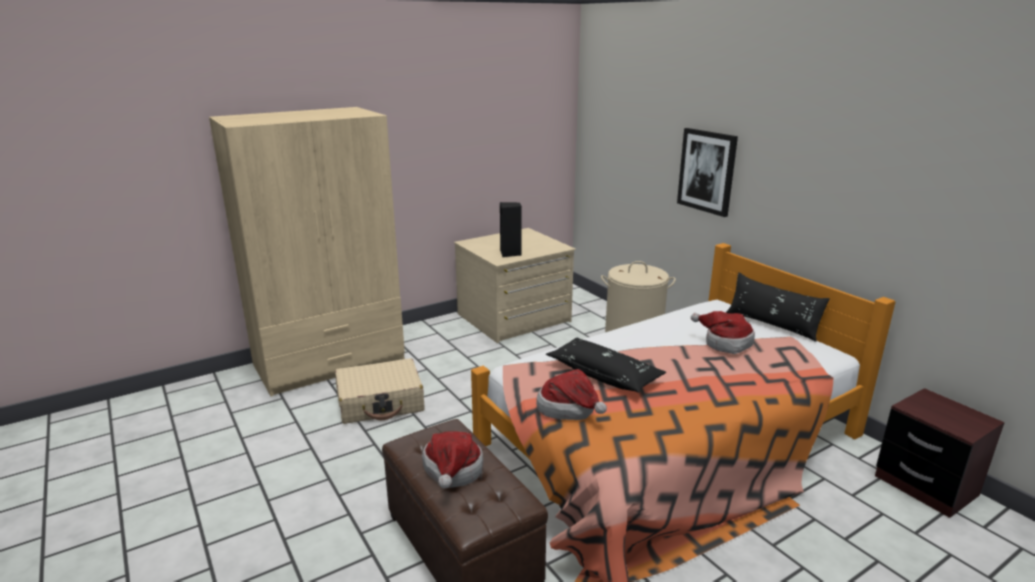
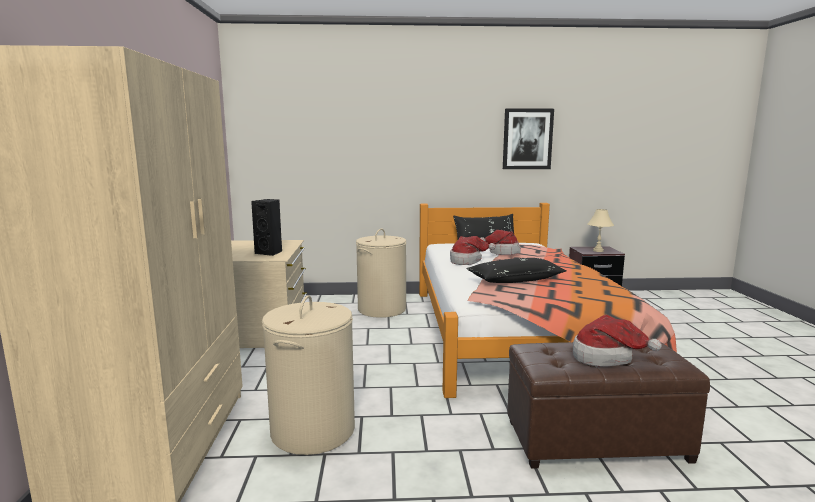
camera: 60 degrees left, 10 degrees down
beige suitcase [335,358,425,424] -> beige laundry basket [262,295,355,455]
hat [536,369,607,420] -> hat moved to [450,236,496,265]
picture [677,128,738,217] -> picture moved to [503,108,554,169]
none -> beige table lamp [587,209,614,252]

